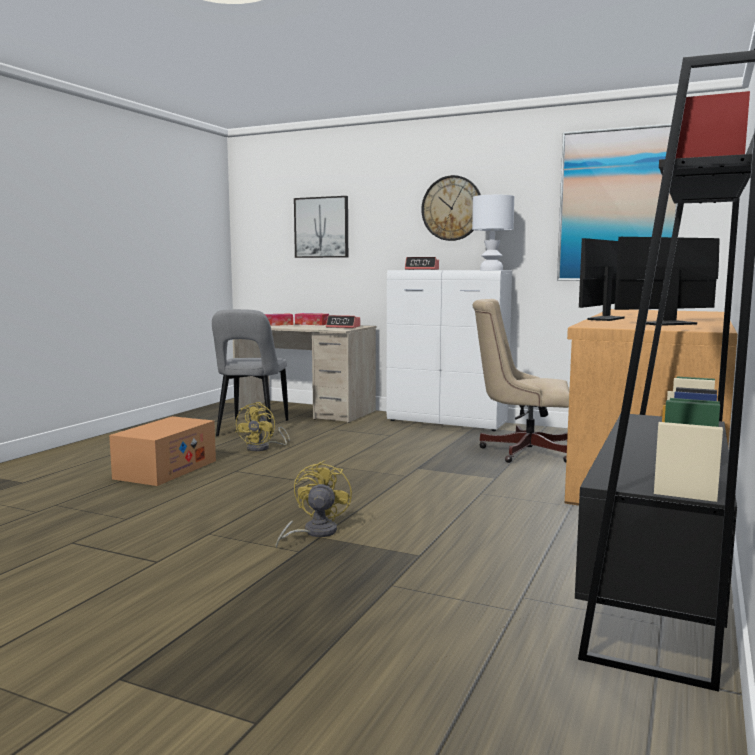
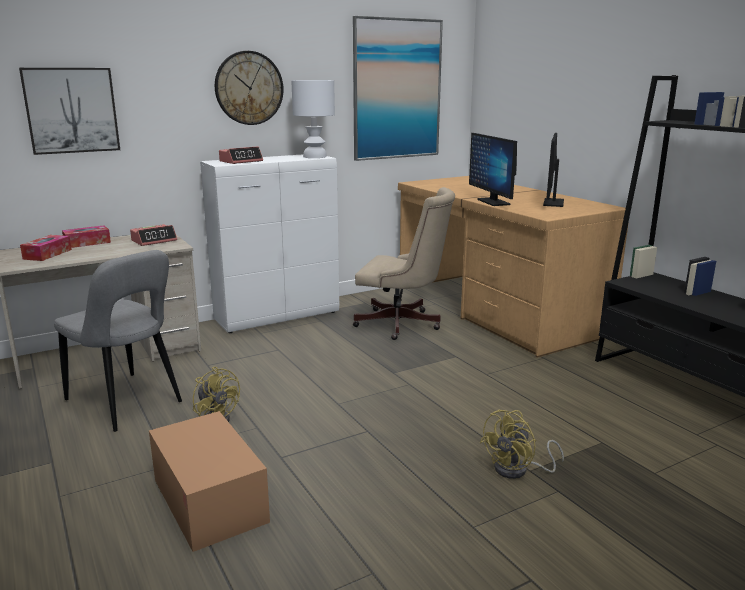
camera: 55 degrees left, 10 degrees up
yellow fan [275,461,352,549] -> yellow fan turned 90 degrees counterclockwise [480,410,564,479]
beige office chair [473,299,569,463] -> beige office chair turned 120 degrees counterclockwise [353,187,455,340]

